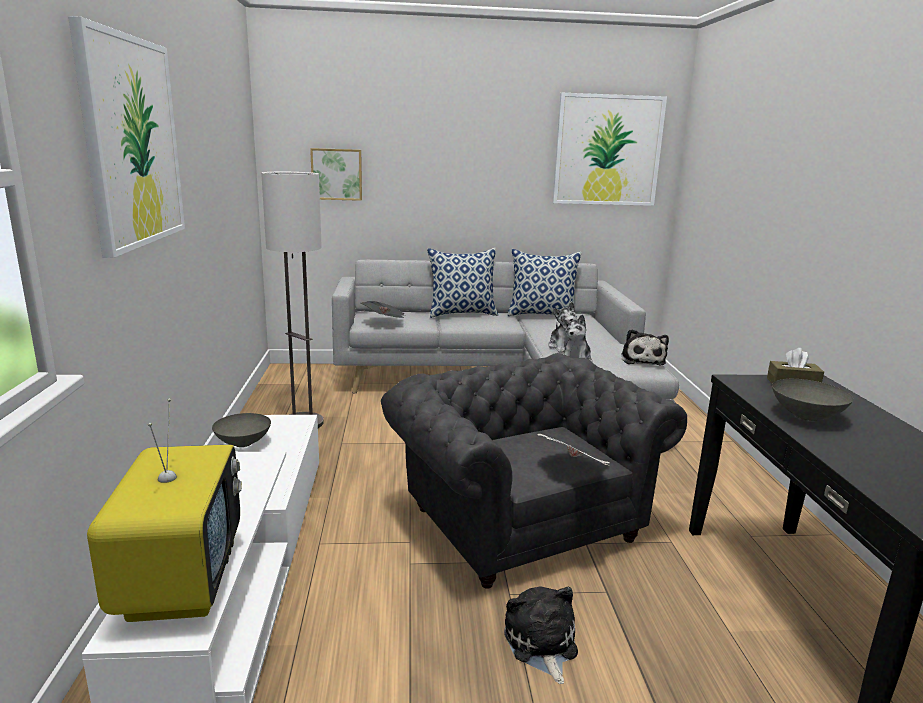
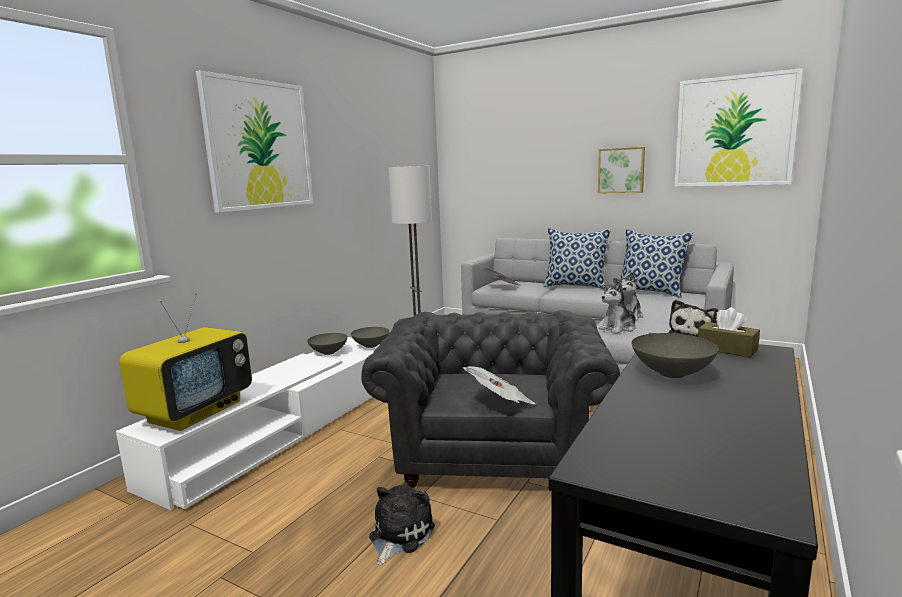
camera: 35 degrees right, 5 degrees down
picture [310,148,362,201] -> picture moved to [598,147,645,193]
none -> grey bowl [351,327,389,348]

